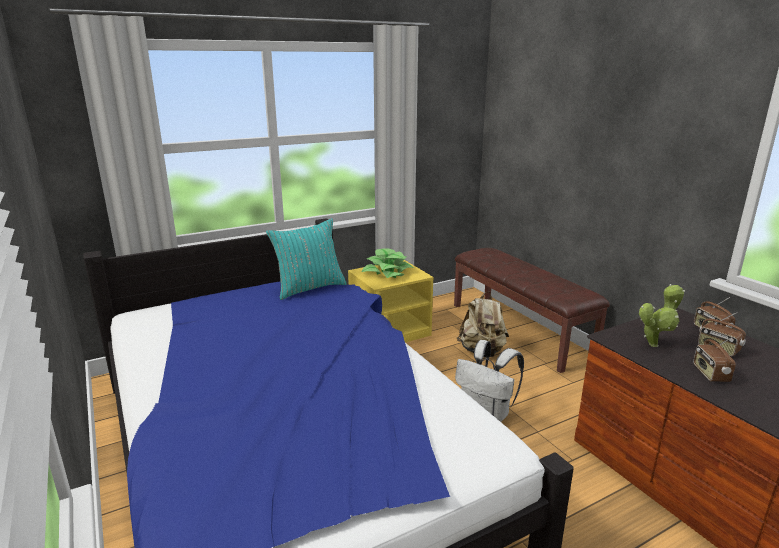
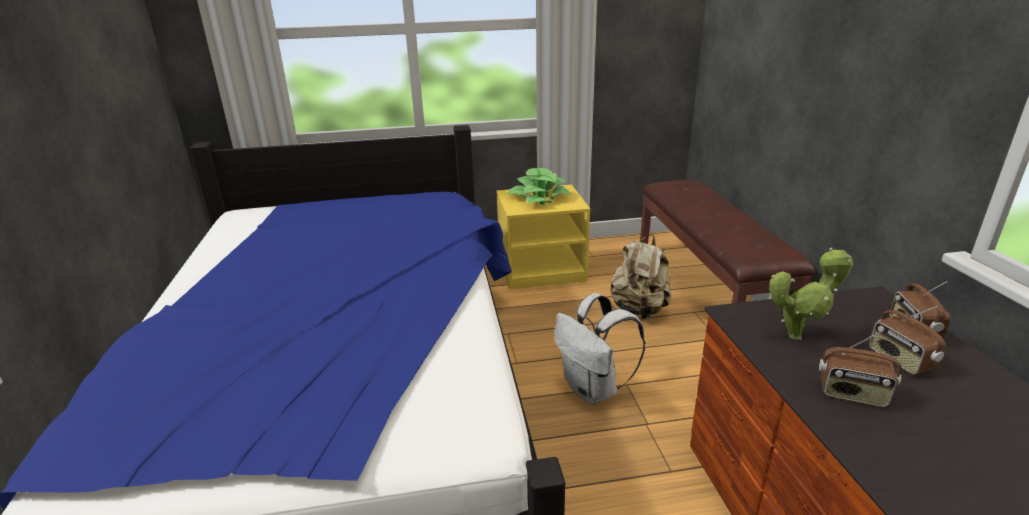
camera: 20 degrees right, 5 degrees up
turquoise pillow [266,219,347,300] -> none
radio [693,337,736,382] -> radio turned 90 degrees counterclockwise [819,331,902,407]

